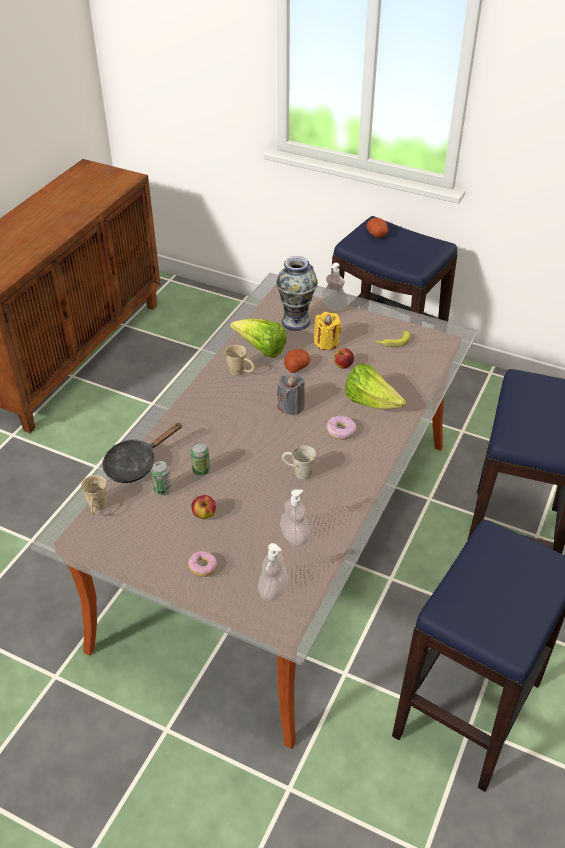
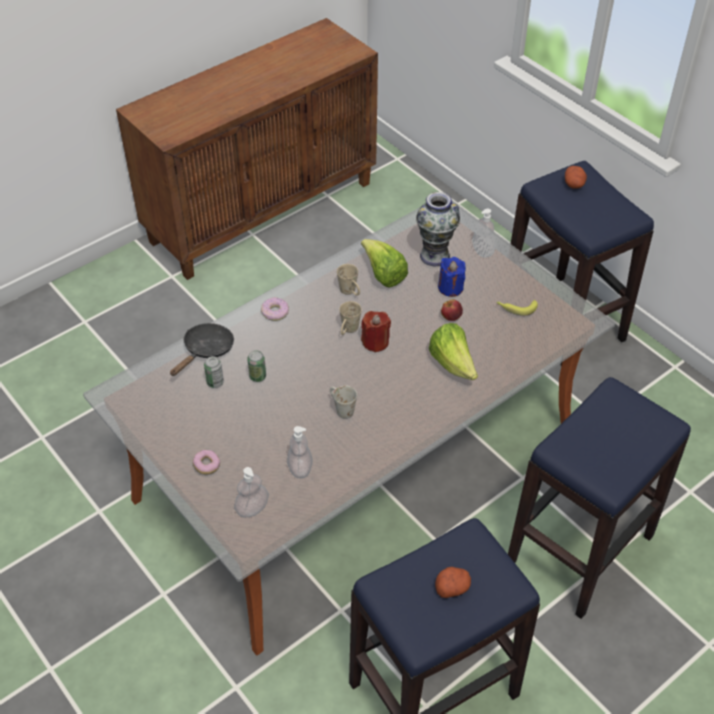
camera: 25 degrees right, 5 degrees up
beige mug [81,475,107,515] -> beige mug moved to [339,301,362,335]
black frying pan [102,423,182,483] -> black frying pan turned 135 degrees clockwise [170,323,234,376]
apple [191,495,216,519] -> none
grey candle [277,373,305,415] -> red candle [361,311,391,352]
potato [284,350,310,373] -> potato moved to [435,567,471,598]
yellow candle [314,312,342,350] -> blue candle [438,257,466,297]
donut [326,416,357,439] -> donut moved to [261,297,289,321]

